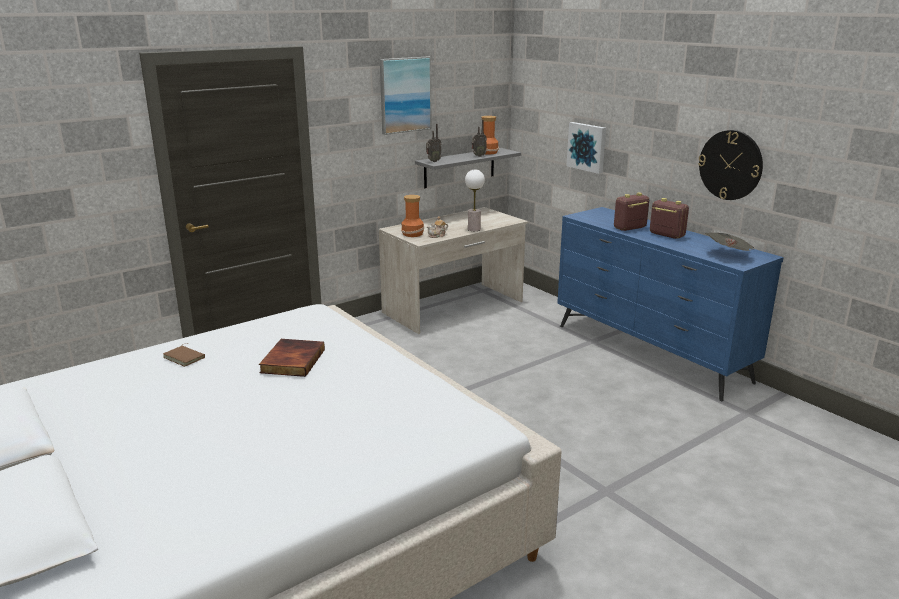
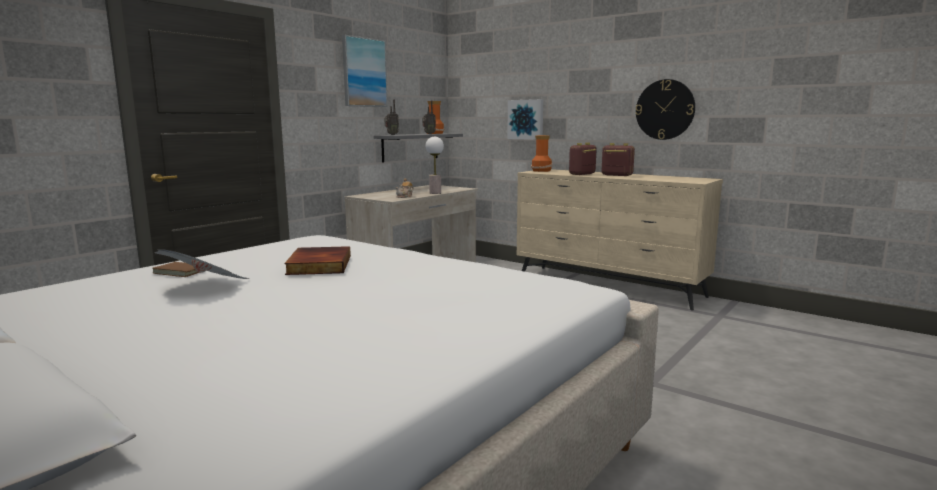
camera: 15 degrees left, 10 degrees down
vase [401,195,424,237] -> vase moved to [531,135,552,172]
blue dresser [557,207,784,401] -> beige dresser [517,169,723,311]
newspaper [705,233,754,251] -> newspaper moved to [154,249,249,279]

